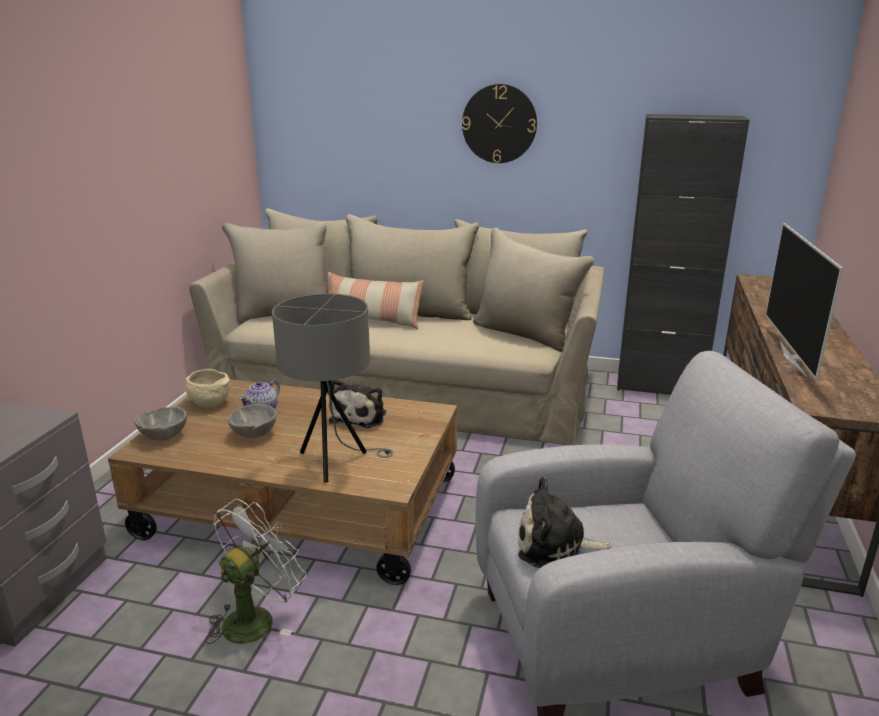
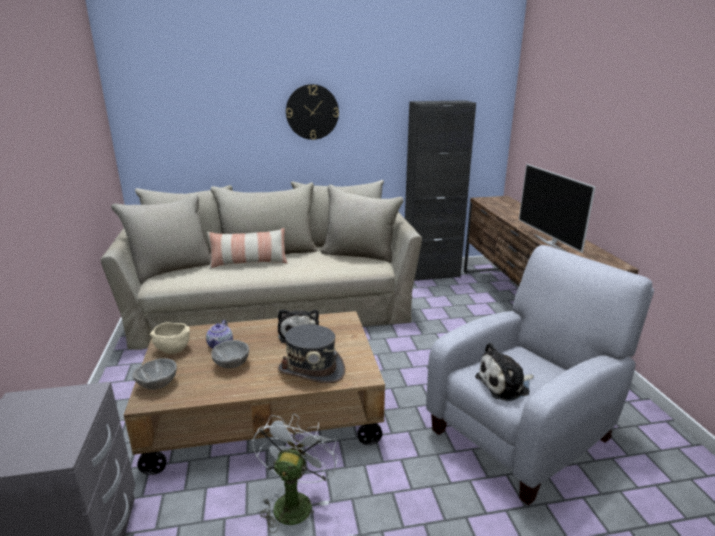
camera: 25 degrees left, 0 degrees up
grey table lamp [272,293,393,483] -> grey hat [278,324,345,383]

